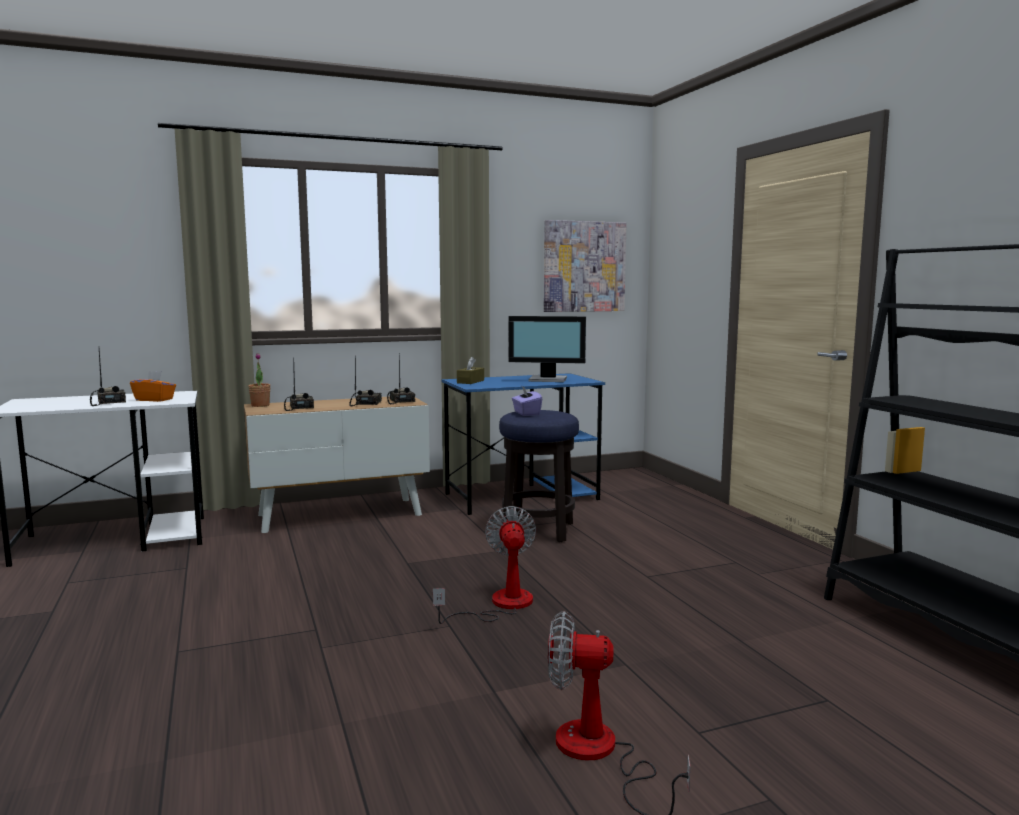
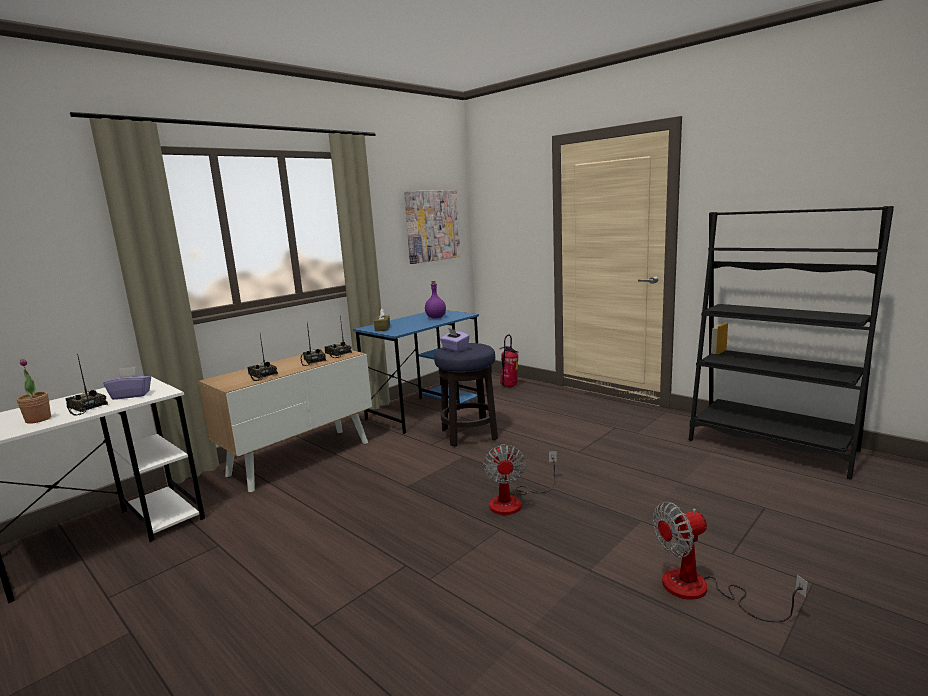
camera: 25 degrees left, 5 degrees up
orange tissue box [130,371,176,402] -> purple tissue box [103,367,151,400]
potted plant [248,353,270,407] -> potted plant moved to [16,358,51,424]
fan [433,506,536,624] -> fan turned 150 degrees counterclockwise [483,444,557,515]
monitor [509,316,586,382] -> purple bottle [425,281,446,318]
none -> fire extinguisher [499,334,519,387]

